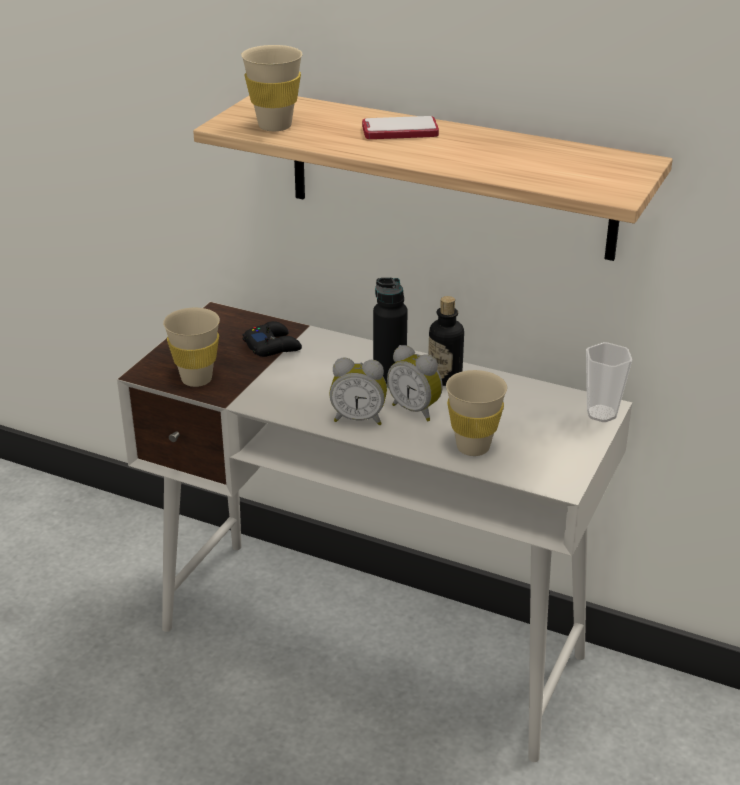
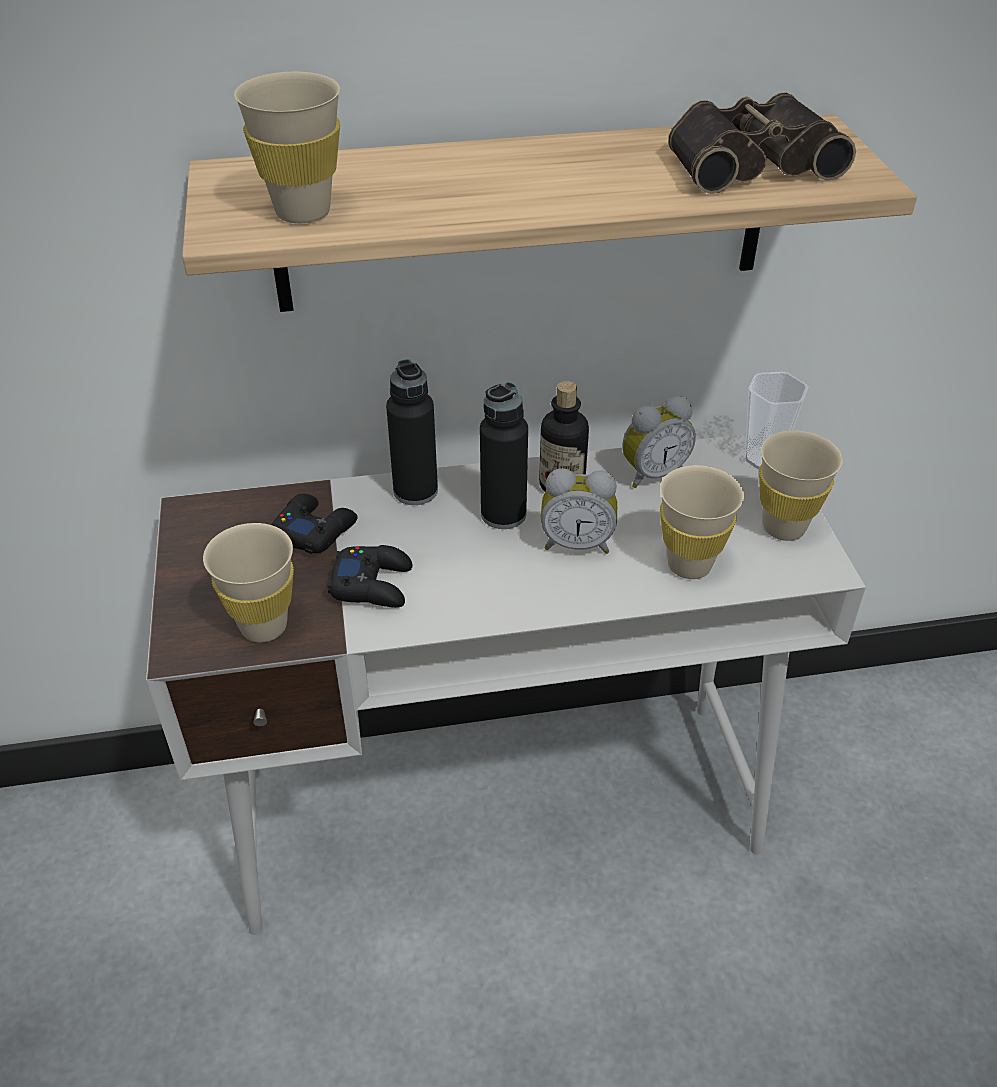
camera: 35 degrees left, 10 degrees up
alarm clock [329,358,387,425] -> alarm clock moved to [622,396,696,488]
phone [362,116,439,139] -> none
none -> black game controller [328,545,412,608]
none -> black bottle [386,359,438,505]
none -> binoculars [668,92,856,194]
none -> beige cup [759,430,843,541]

